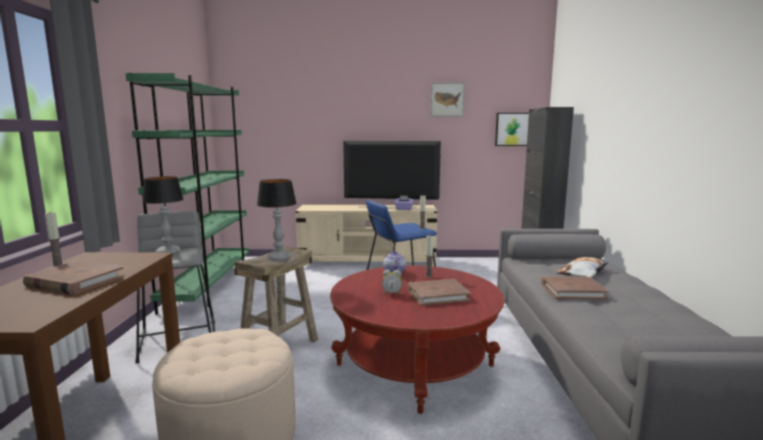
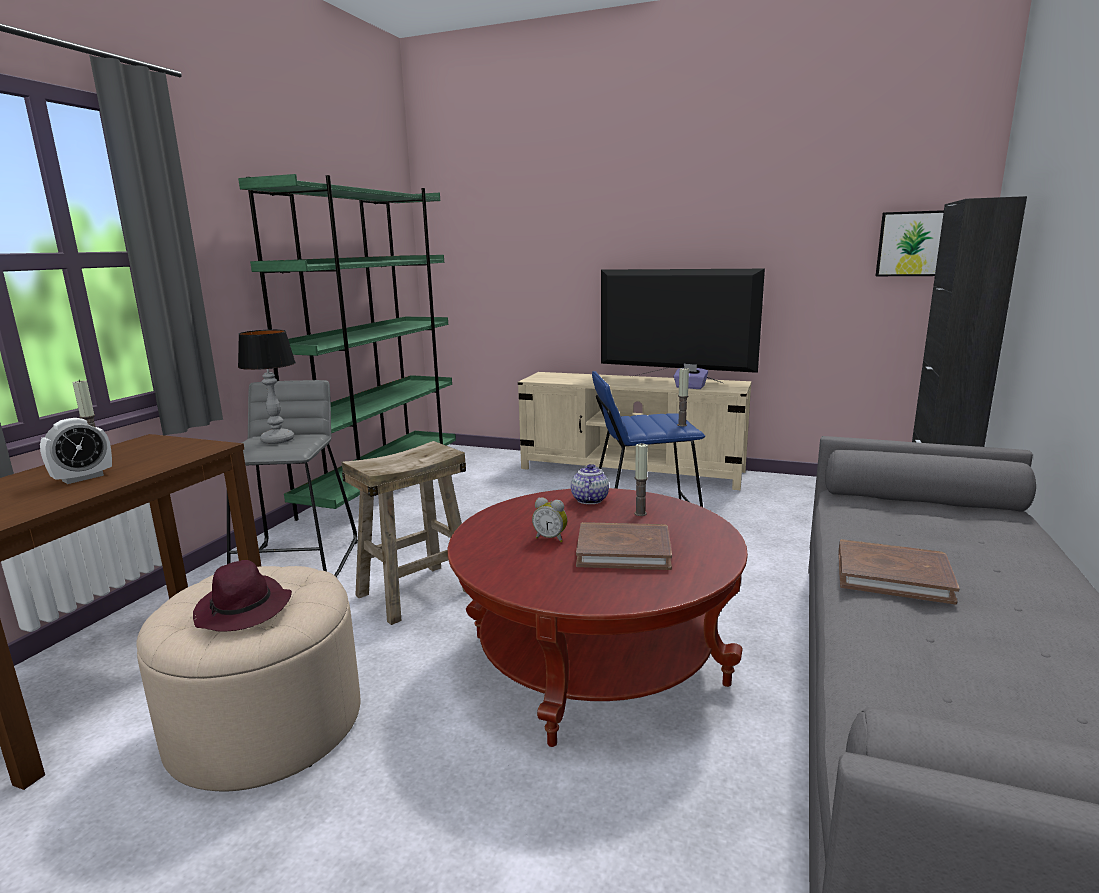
camera: 20 degrees right, 5 degrees up
brown book [23,260,124,295] -> alarm clock [40,418,112,484]
table lamp [257,179,297,261] -> none
picture [431,83,465,117] -> none
pillow [556,257,608,277] -> none
none -> purple hat [193,560,292,632]

